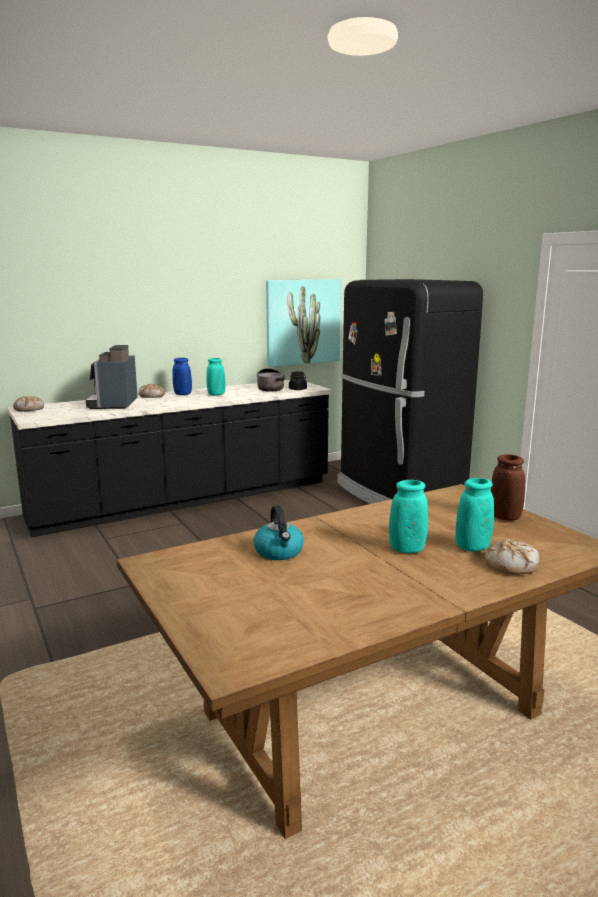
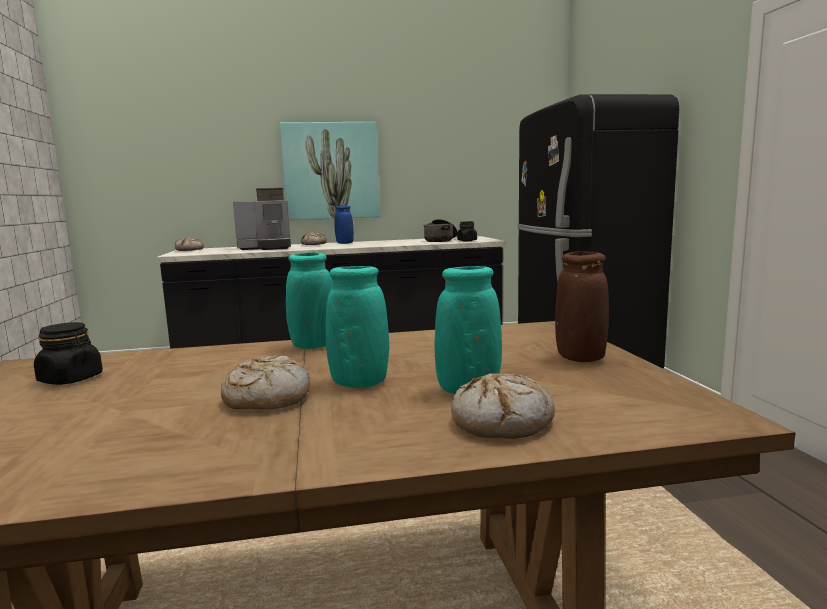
camera: 20 degrees right, 5 degrees down
coffee machine [86,345,138,409] -> coffee machine turned 120 degrees counterclockwise [233,188,291,250]
turquoise vase [206,358,225,395] -> turquoise vase moved to [286,252,333,349]
kettle [253,505,304,560] -> none
picture [266,279,341,367] -> picture moved to [280,122,380,220]
none -> black jar [34,322,103,385]
none -> bread [221,356,310,409]

